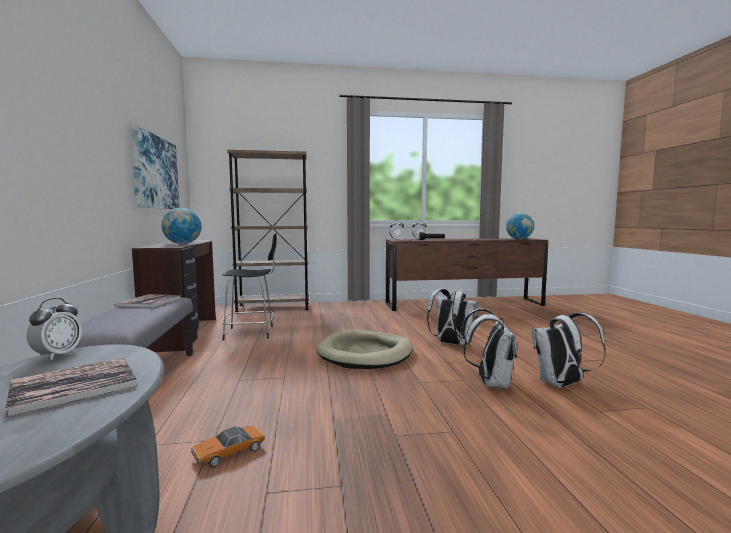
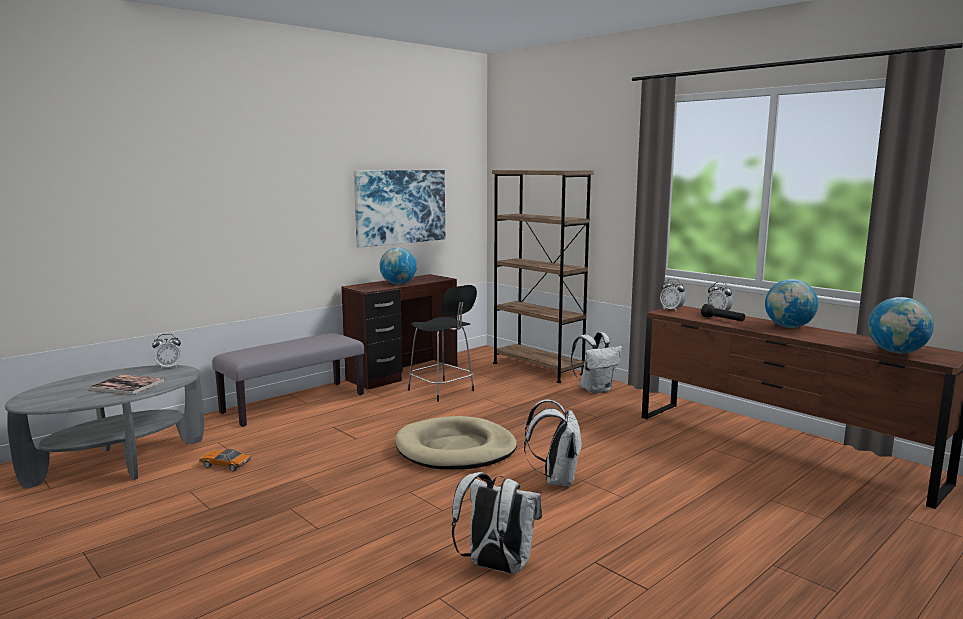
camera: 55 degrees right, 5 degrees up
book [114,294,181,308] -> none
white backpack [459,308,518,389] -> white backpack moved to [571,332,622,394]
none -> globe [765,279,818,328]

